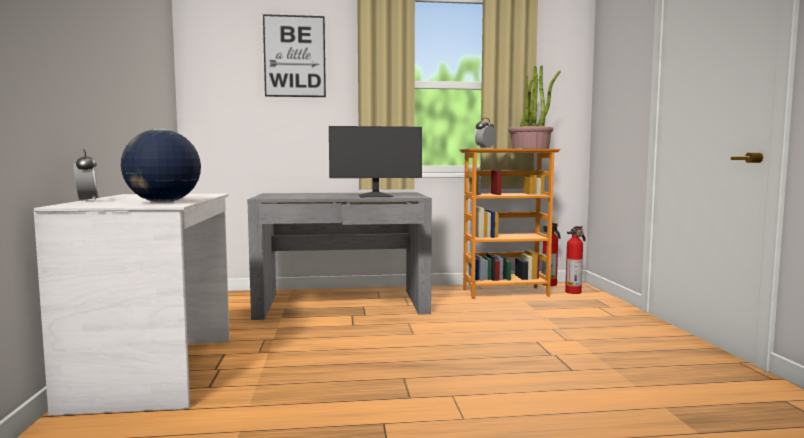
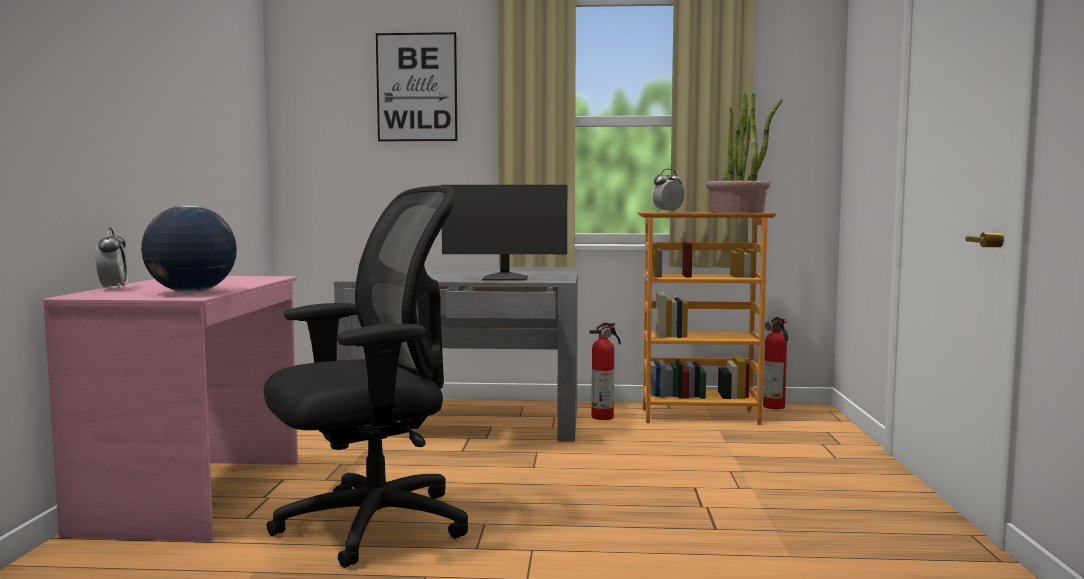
camera: 10 degrees right, 0 degrees up
white desk [34,194,230,416] -> pink desk [43,276,298,542]
fire extinguisher [565,226,586,294] -> fire extinguisher moved to [589,323,621,420]
none -> black office chair [263,186,468,568]

